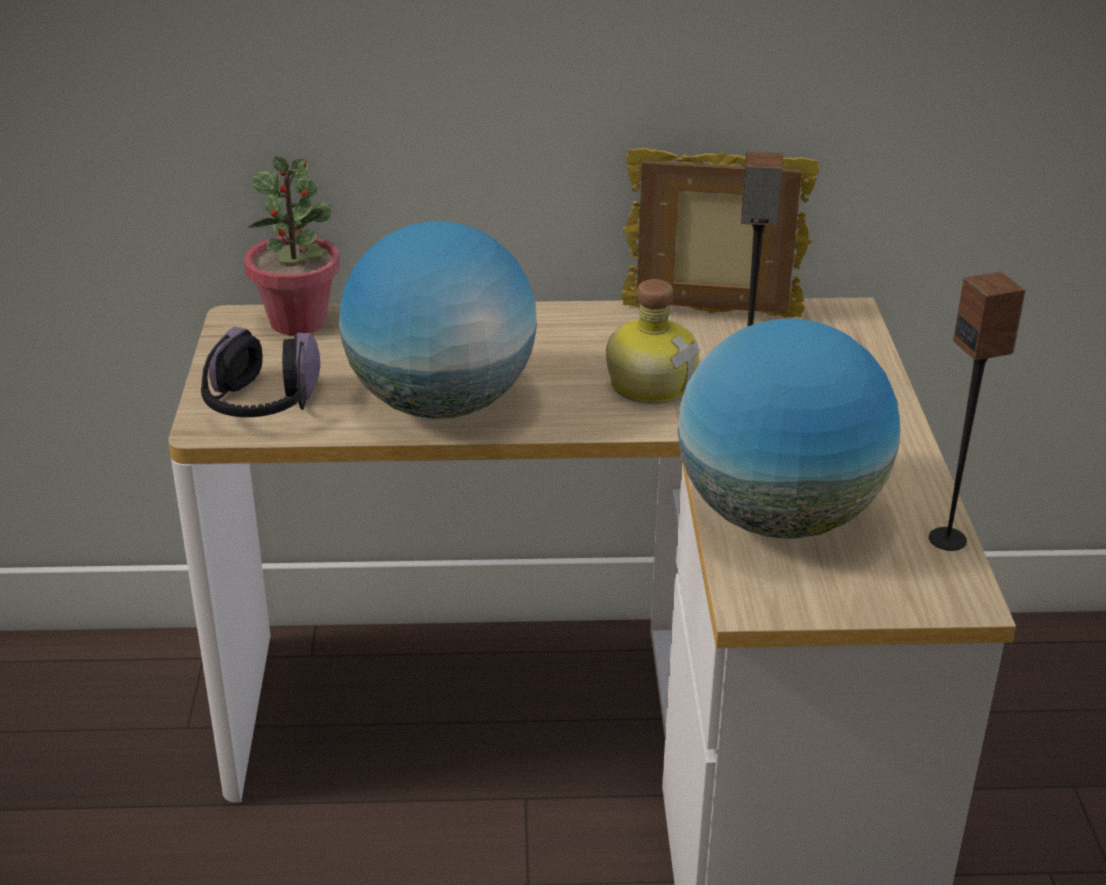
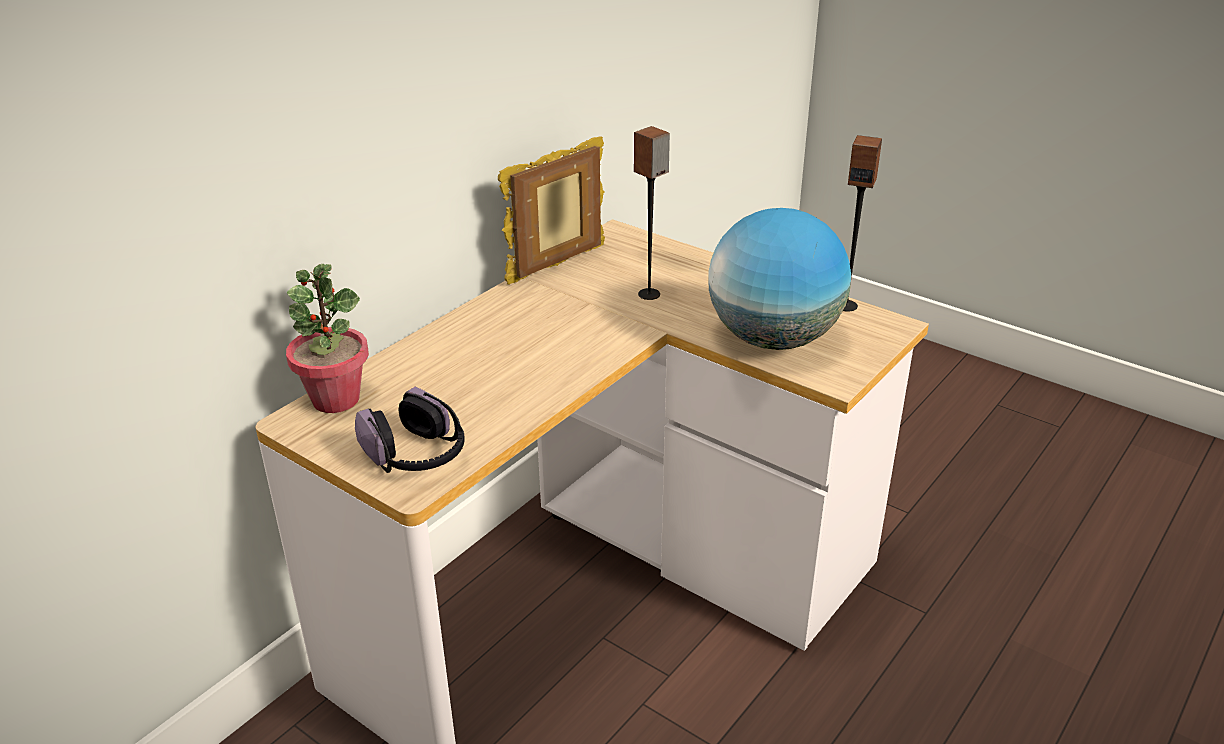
camera: 50 degrees left, 0 degrees up
globe [339,221,537,419] -> none
bottle [606,279,700,404] -> none

